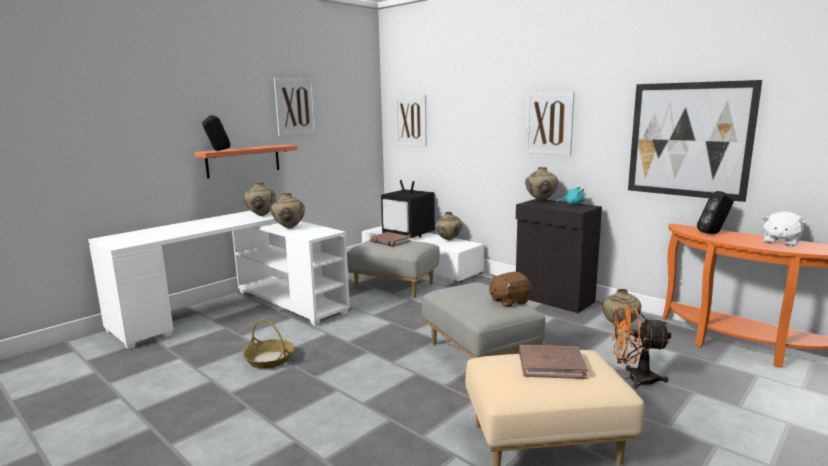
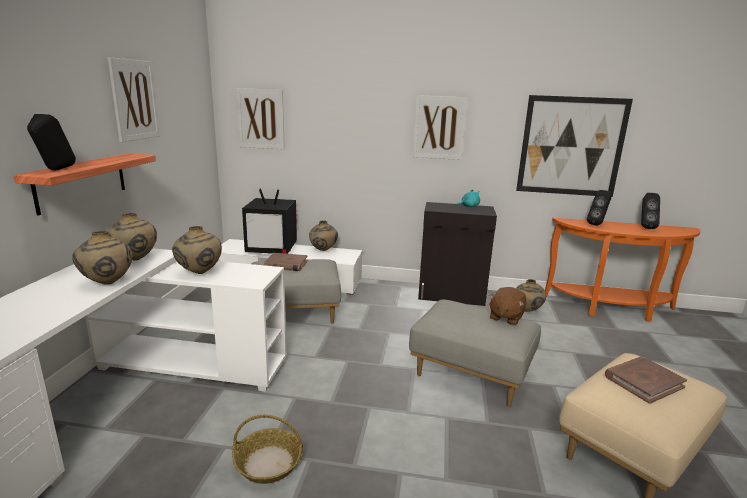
camera: 35 degrees left, 5 degrees up
beige vase [525,167,558,201] -> beige vase moved to [72,231,132,285]
orange fan [612,303,671,390] -> none
white plush toy [762,212,805,246] -> black speaker [641,193,660,229]

